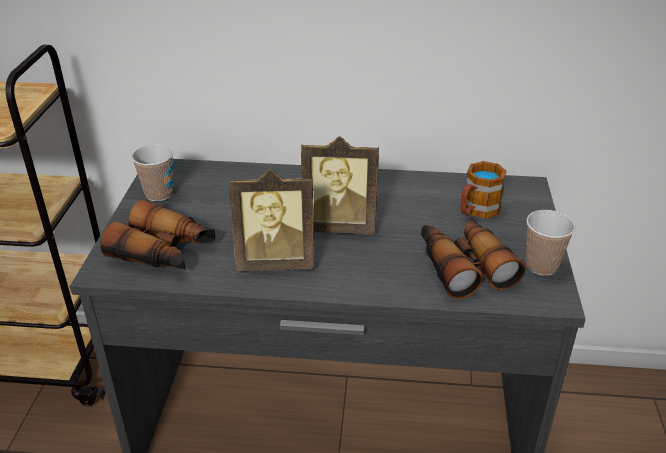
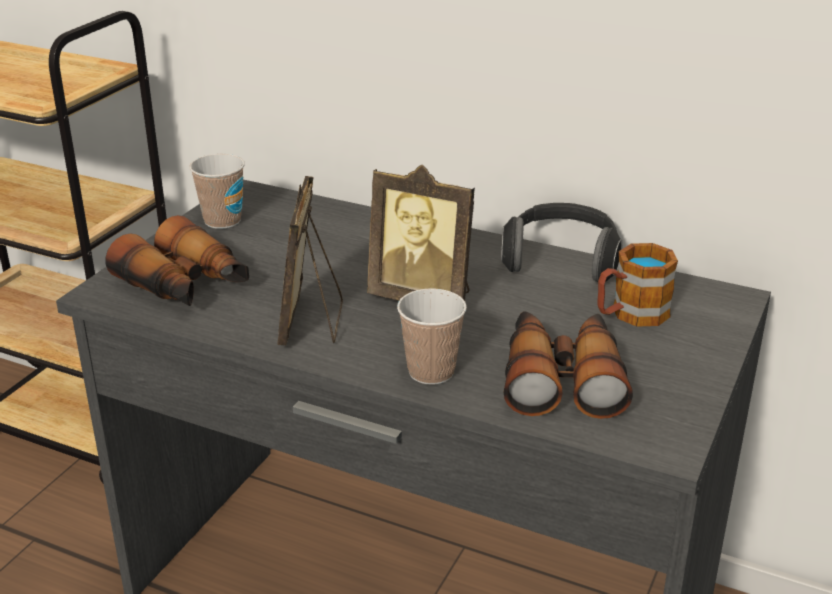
camera: 20 degrees right, 5 degrees down
picture frame [229,169,315,271] -> picture frame turned 75 degrees clockwise [277,176,343,345]
cup [526,210,576,276] -> cup moved to [397,288,467,385]
none -> headphones [501,203,622,282]

